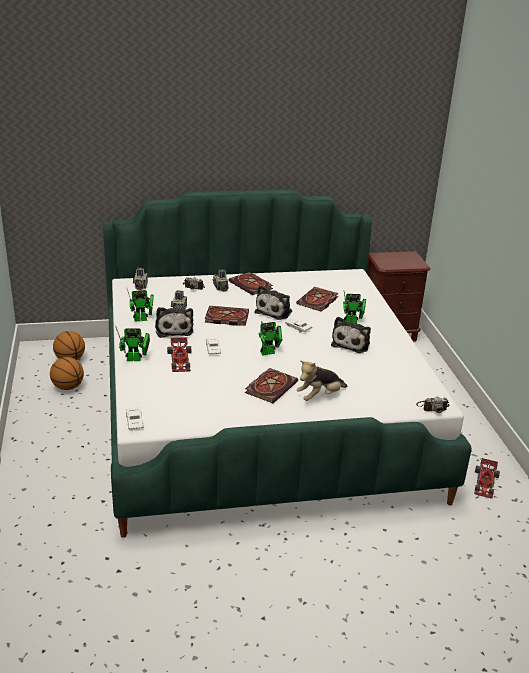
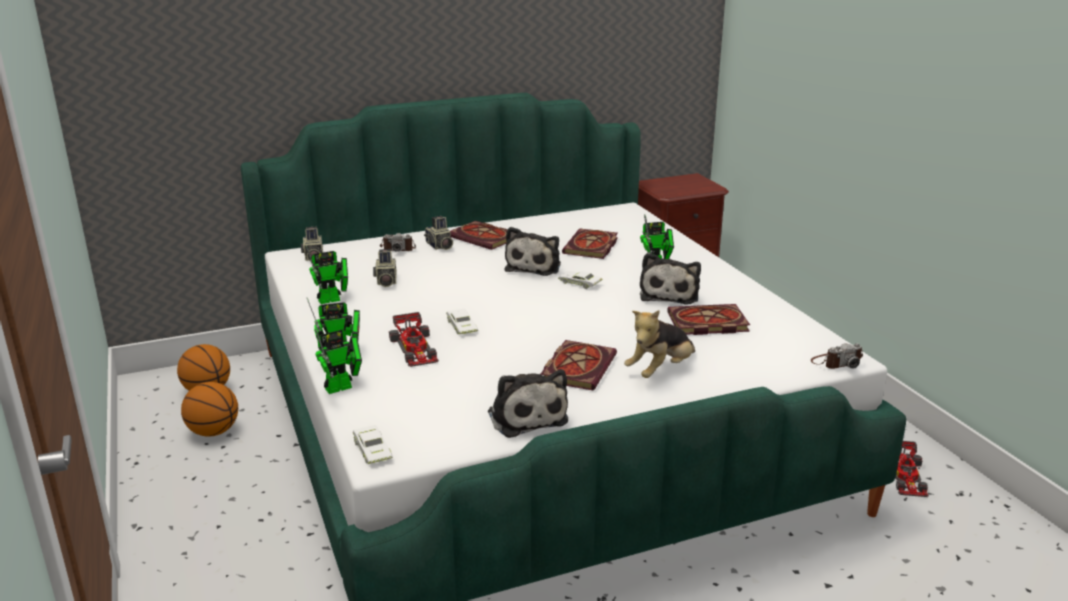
camera: 10 degrees left, 5 degrees down
plush toy [155,307,193,338] -> plush toy moved to [488,369,568,438]
book [205,306,249,326] -> book moved to [667,304,750,335]
toy robot [259,321,282,355] -> toy robot moved to [315,329,362,394]

